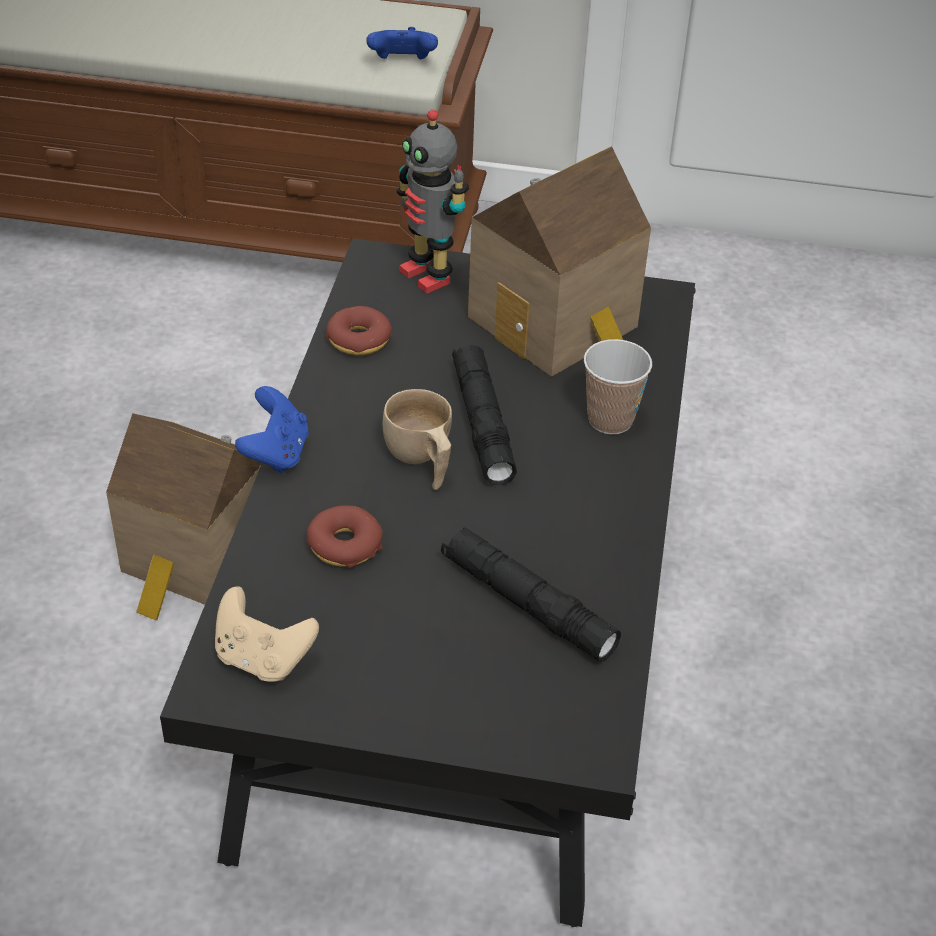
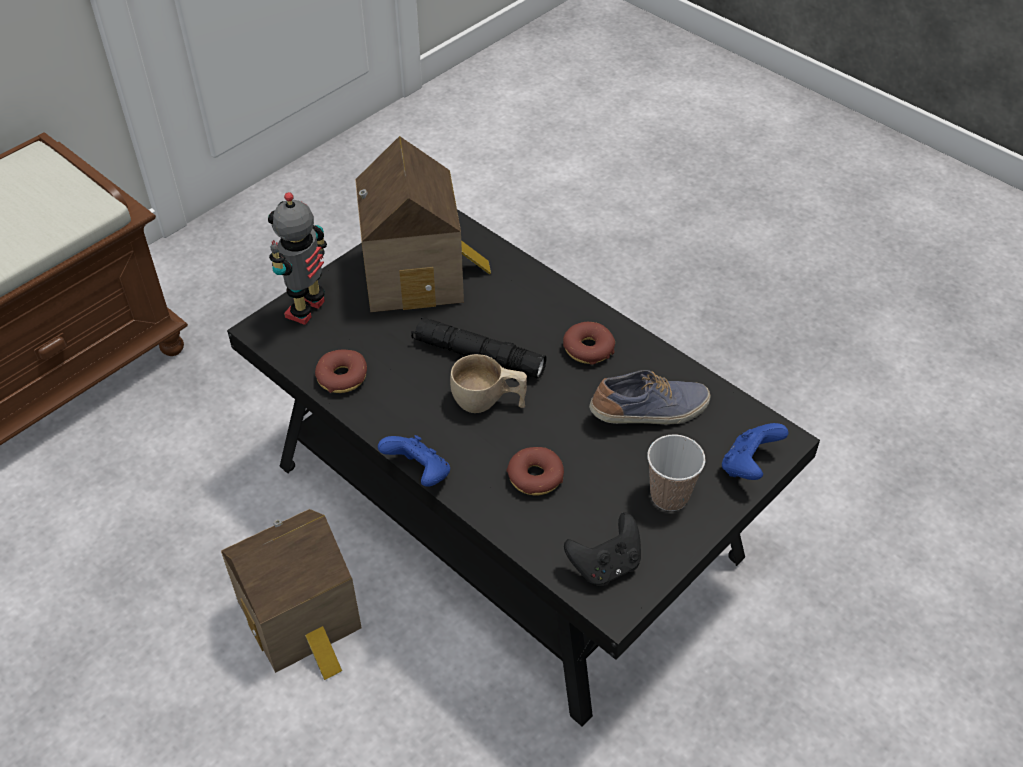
camera: 55 degrees left, 5 degrees up
beige game controller [215,586,319,682] -> black game controller [564,512,641,586]
blue game controller [366,27,438,59] -> blue game controller moved to [722,423,788,480]
toy robot [396,110,469,294] -> toy robot turned 120 degrees clockwise [268,192,327,325]
black flashlight [441,527,621,662] -> shoe [589,370,711,425]
cup [584,339,652,434] -> cup moved to [647,434,705,511]
none -> donut [563,322,615,365]

